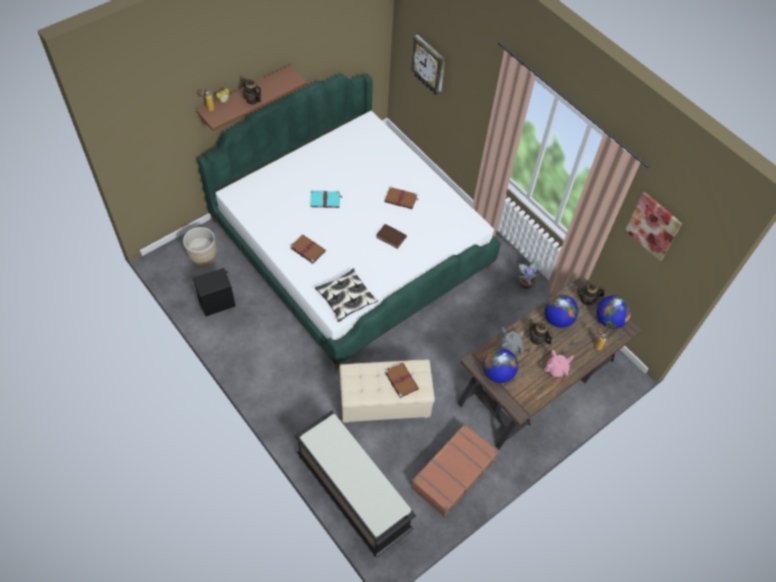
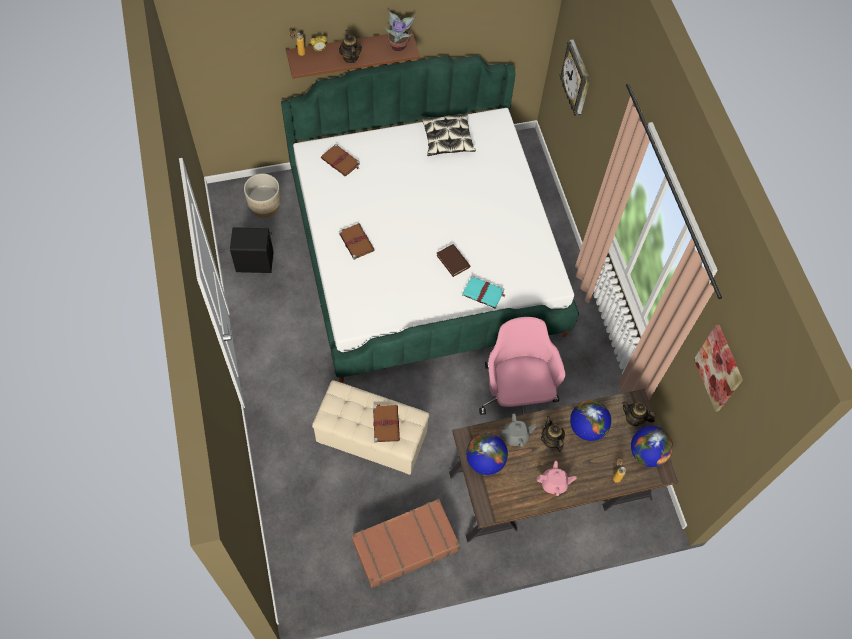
camera: 25 degrees right, 5 degrees up
black bench [294,411,416,558] -> none
turquoise book [310,190,342,208] -> turquoise book moved to [462,275,505,308]
pillow [315,268,378,322] -> pillow moved to [421,113,476,156]
brown book [384,186,418,209] -> brown book moved to [321,144,360,176]
grey teapot [500,328,524,354] -> grey teapot turned 90 degrees clockwise [499,413,537,447]
potted plant [518,261,540,289] -> potted plant moved to [385,11,415,51]
none -> pink office chair [479,317,565,415]

